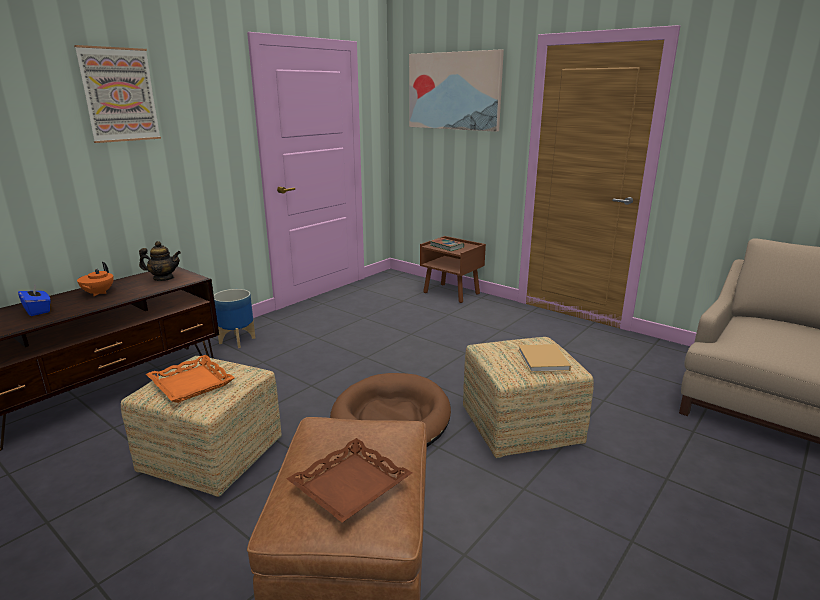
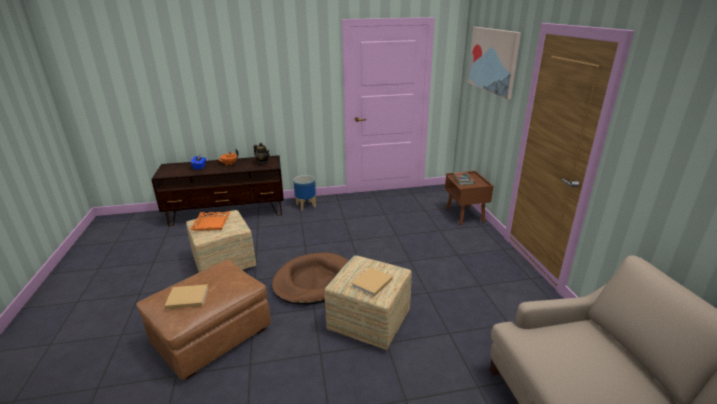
camera: 40 degrees right, 5 degrees up
picture [74,45,161,143] -> none
brown tray [287,438,412,522] -> beige book [165,284,209,309]

